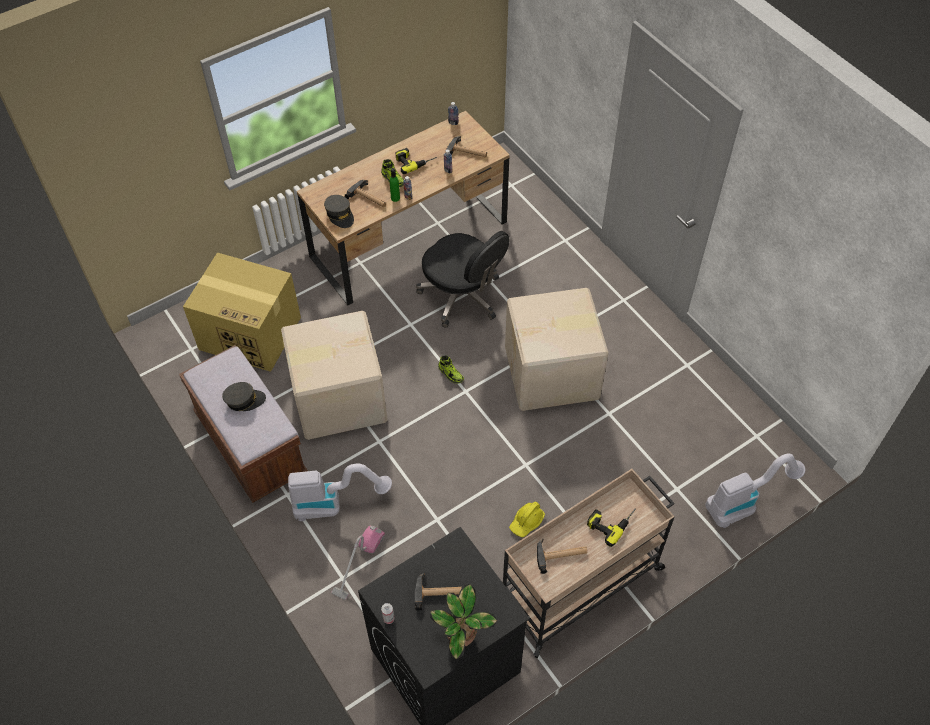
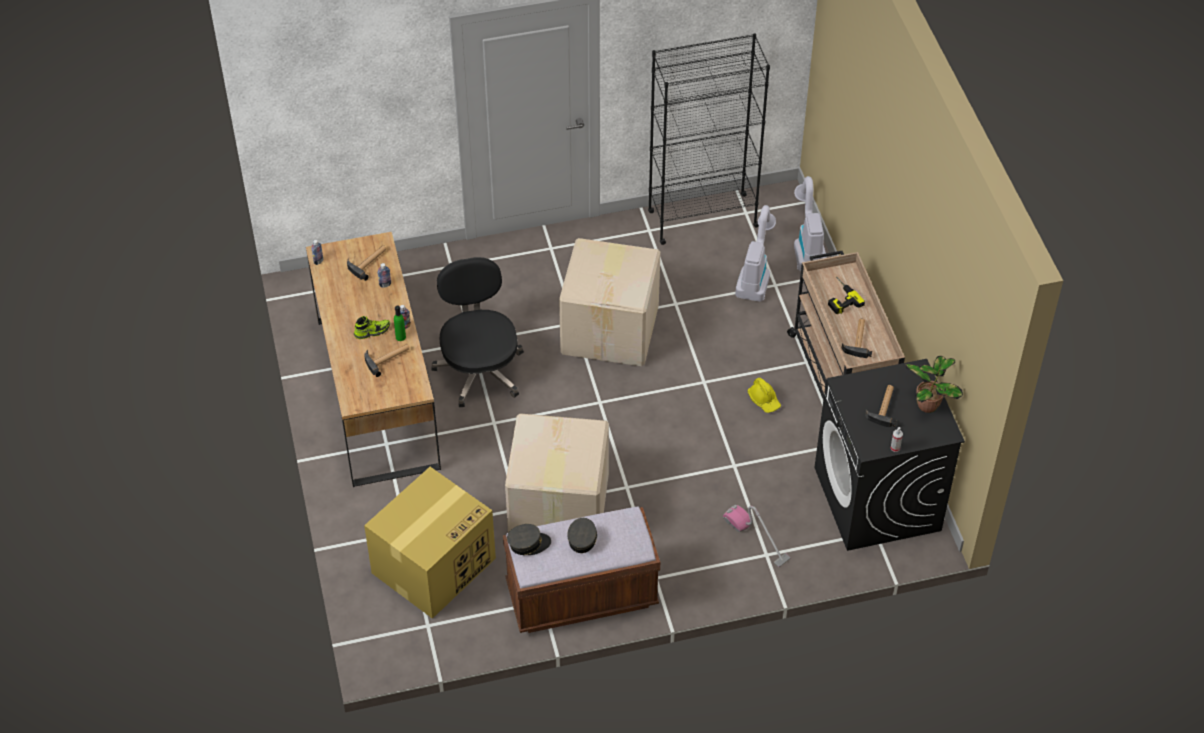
camera: 70 degrees left, 5 degrees down
vacuum cleaner [288,464,392,521] -> vacuum cleaner moved to [735,205,776,302]
grey cap [324,195,354,228] -> grey cap moved to [507,524,551,555]
power drill [395,148,437,174] -> none
black office chair [416,231,510,327] -> black office chair turned 75 degrees counterclockwise [432,257,524,407]
shoe [438,356,464,384] -> none
none -> black bookcase [648,33,770,245]

